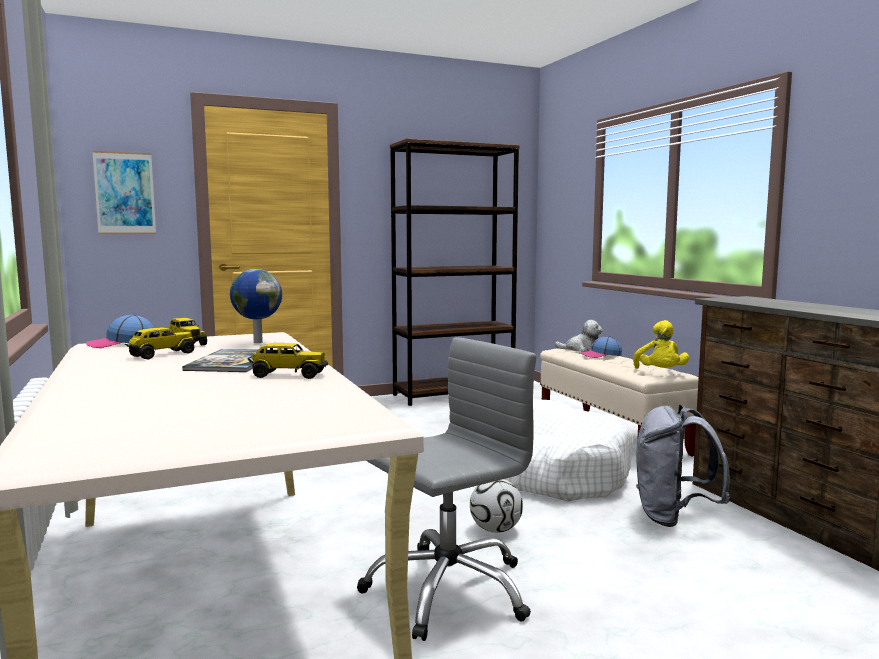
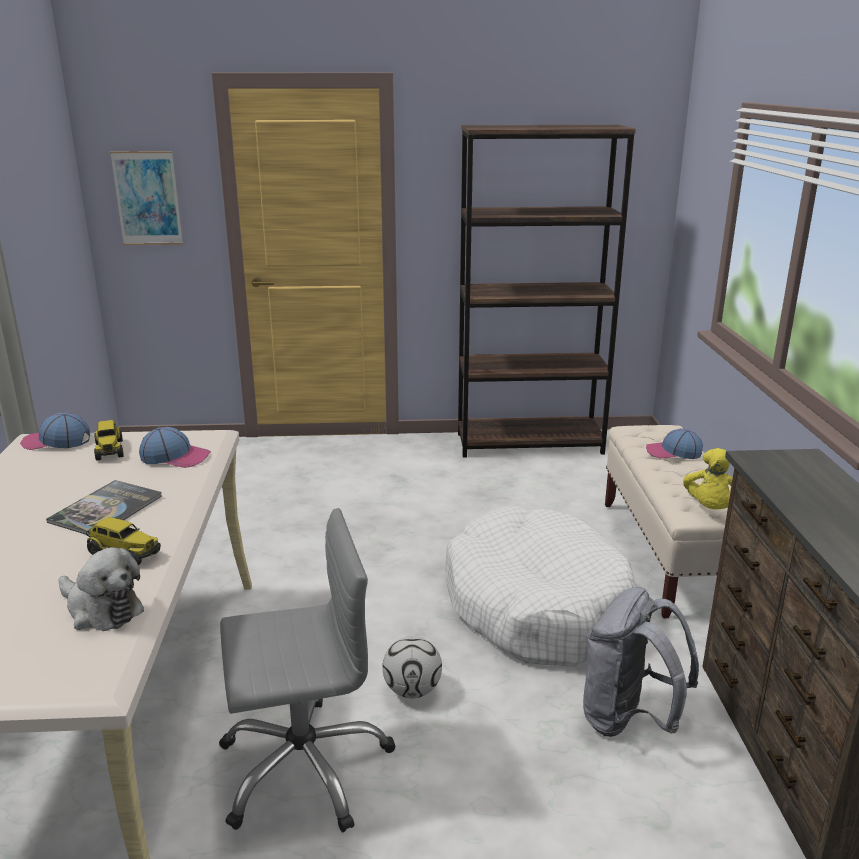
camera: 20 degrees right, 15 degrees up
toy truck [125,327,196,359] -> none
globe [230,269,282,343] -> cap [139,427,211,468]
plush toy [555,320,603,352] -> plush toy moved to [59,547,144,631]

